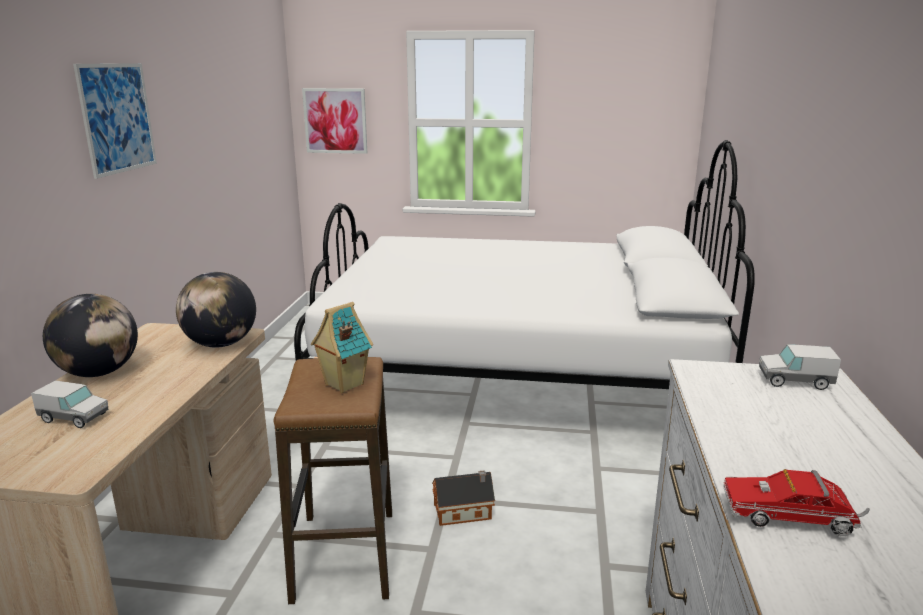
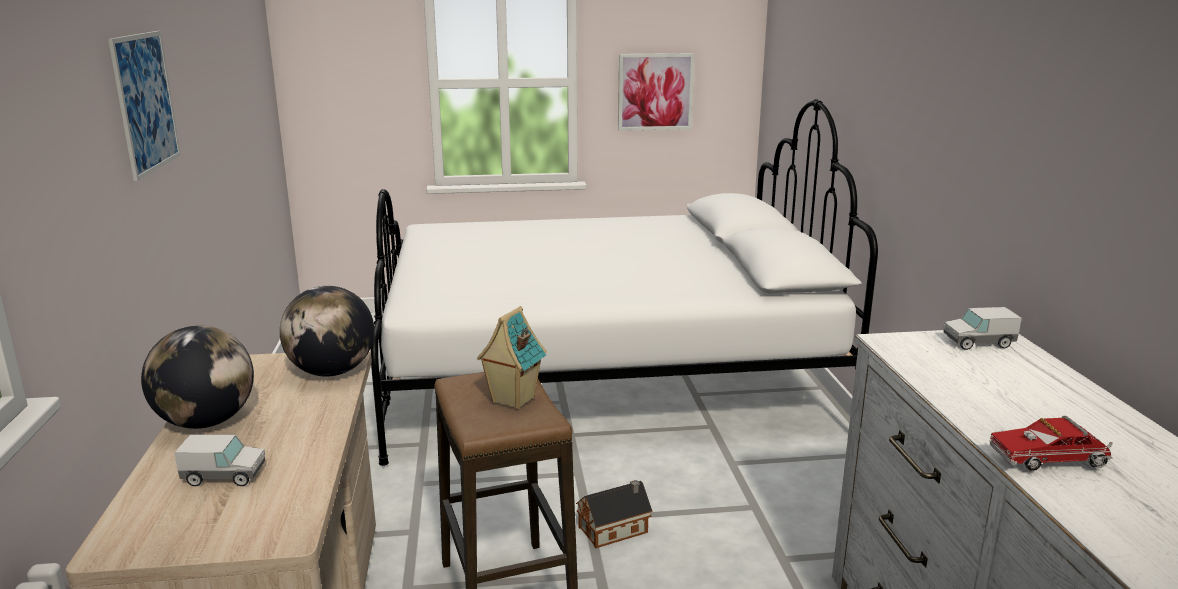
camera: 15 degrees left, 0 degrees up
picture [302,88,367,154] -> picture moved to [618,53,694,131]

